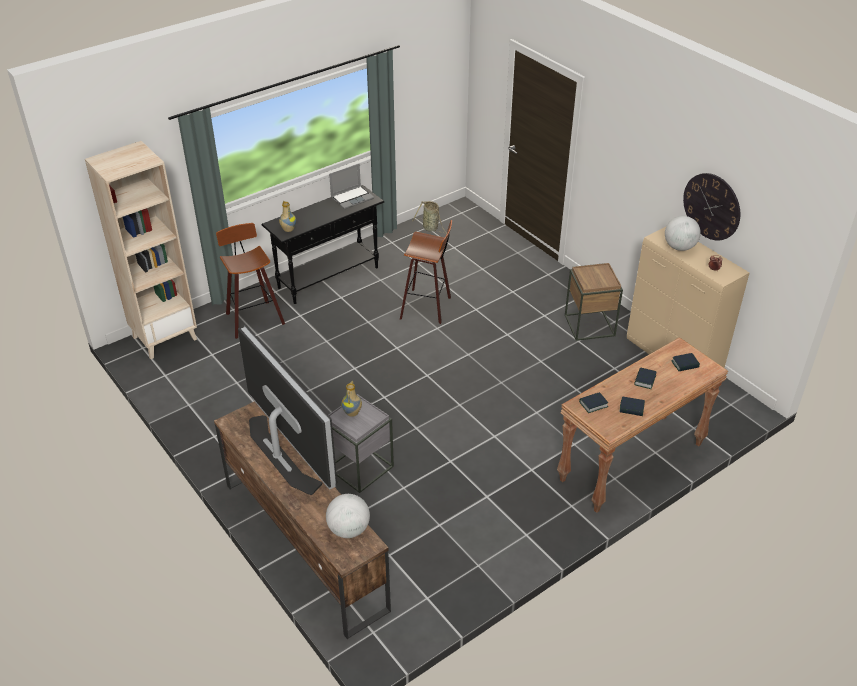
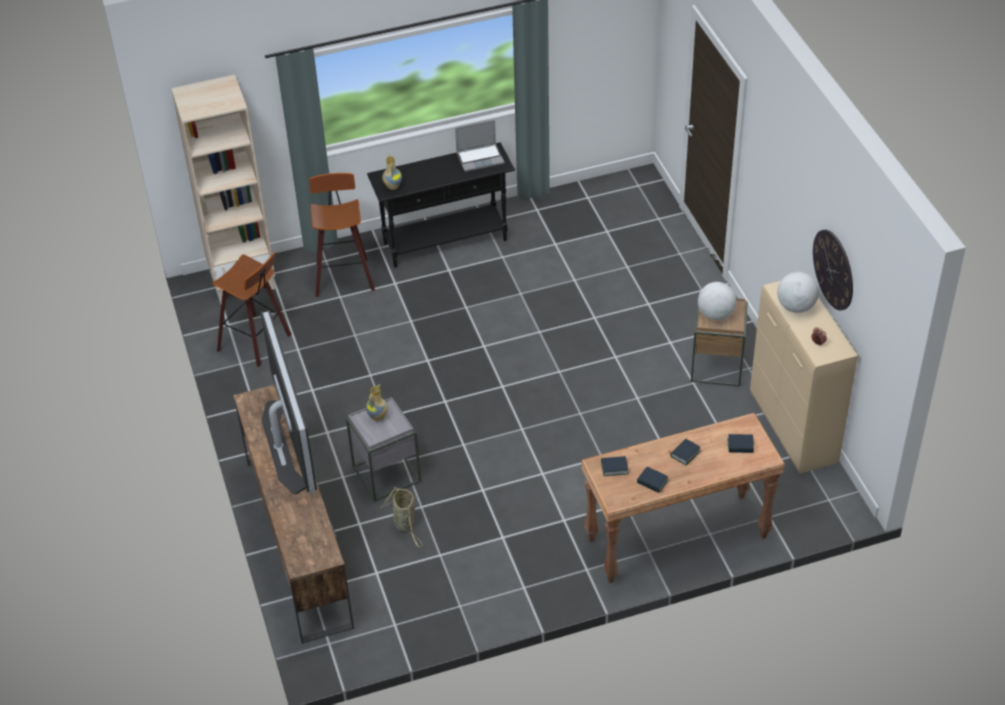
camera: 20 degrees right, 5 degrees up
globe [326,494,370,538] -> globe moved to [698,282,736,320]
stool [400,220,452,324] -> stool moved to [212,252,291,367]
basket [413,201,450,236] -> basket moved to [381,487,423,548]

